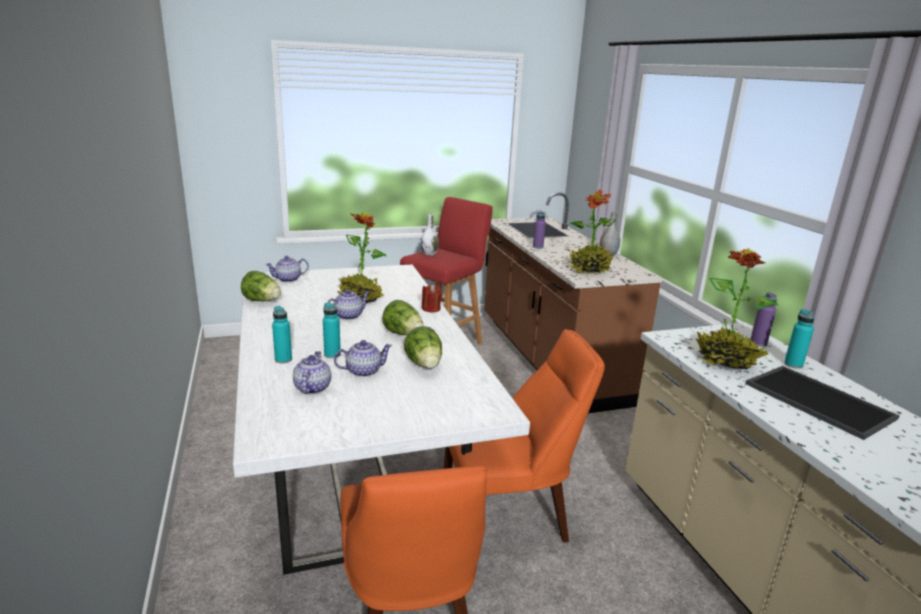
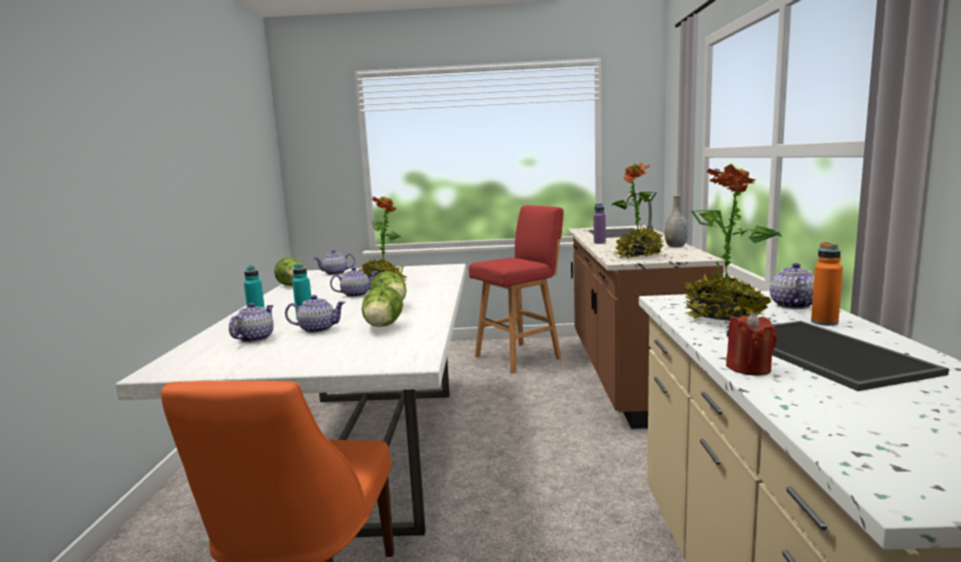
camera: 20 degrees right, 10 degrees down
white vase [421,214,439,255] -> none
red candle [422,284,442,313] -> red candle moved to [726,312,777,376]
orange chair [444,329,605,542] -> none
purple bottle [751,292,777,347] -> teapot [770,263,814,309]
turquoise bottle [784,309,814,369] -> orange bottle [811,242,843,326]

